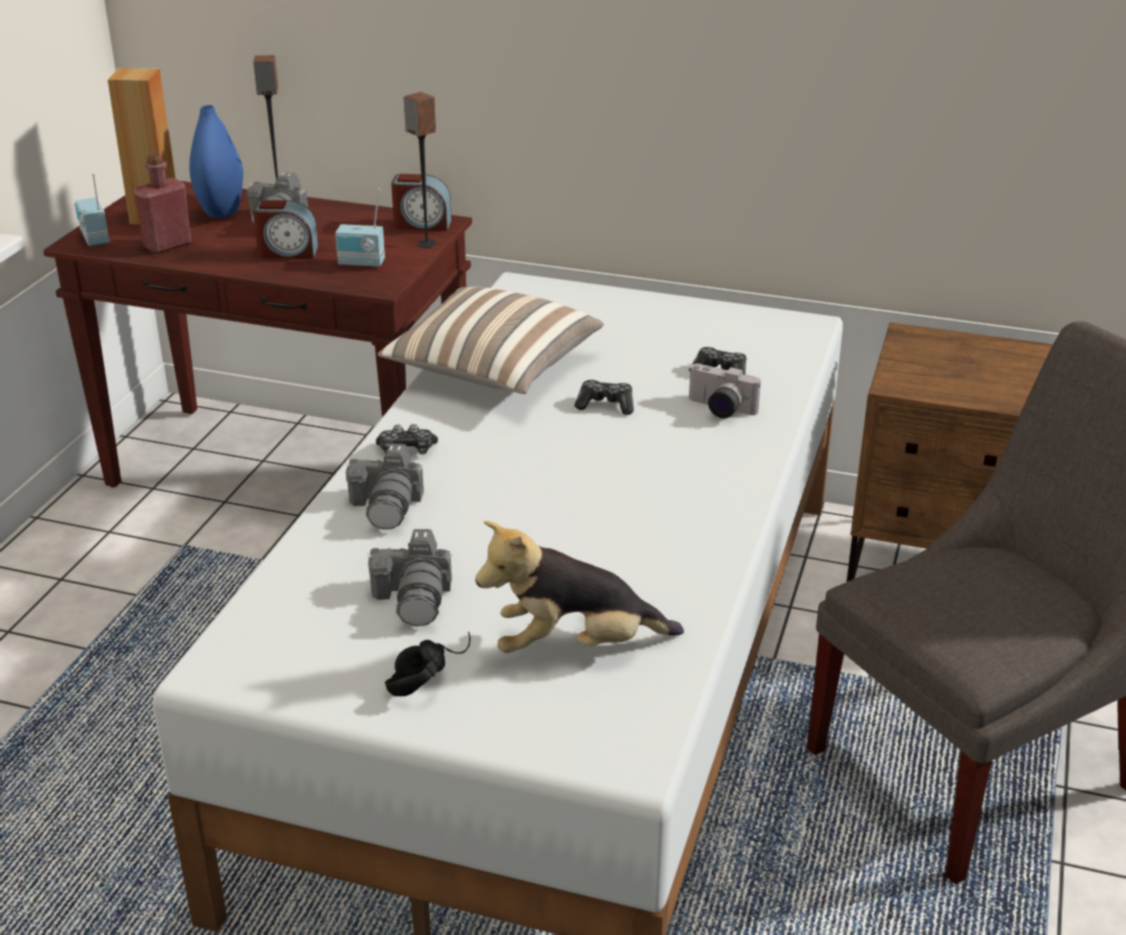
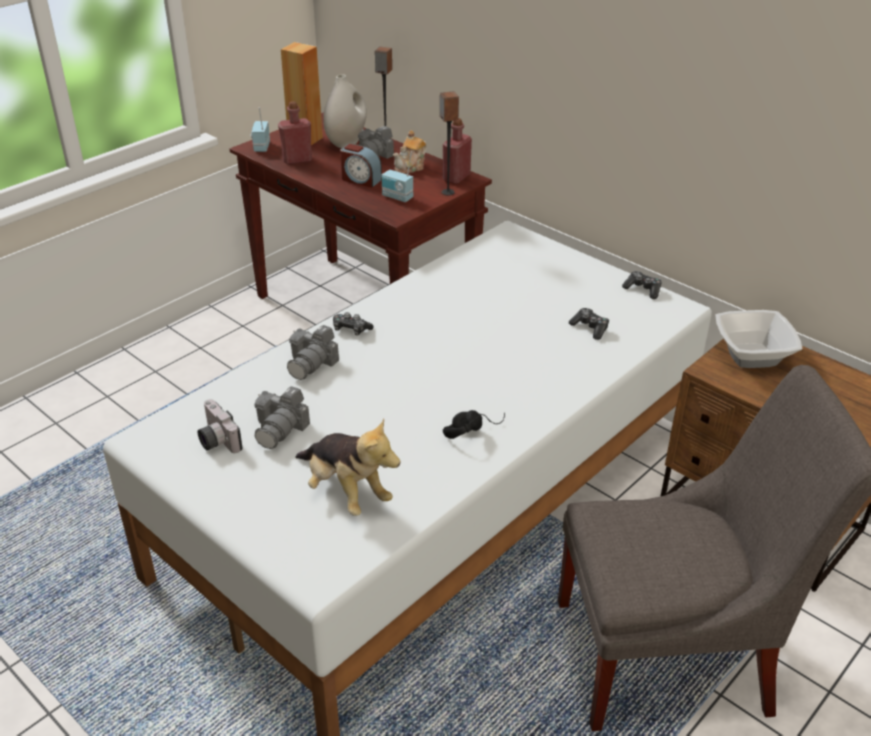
camera: 25 degrees right, 5 degrees up
blue vase [189,105,243,218] -> white vase [323,74,367,148]
pillow [378,287,604,394] -> none
black headphones [385,632,470,696] -> black headphones moved to [443,410,505,439]
alarm clock [391,174,452,231] -> red bottle [442,118,472,184]
plush toy [475,521,684,653] -> plush toy turned 150 degrees counterclockwise [295,418,400,516]
game controller [575,380,634,415] -> game controller moved to [622,271,662,299]
camera [689,364,761,418] -> camera moved to [198,399,243,453]
none -> teapot [393,130,427,174]
none -> bowl [716,310,802,368]

